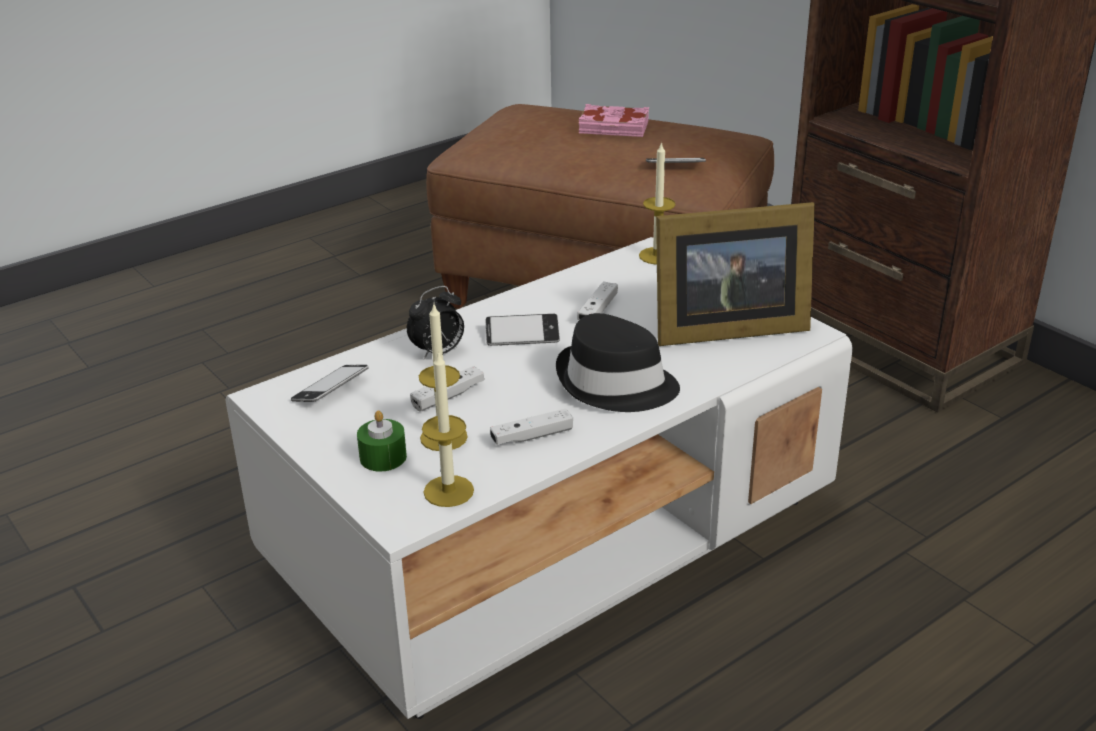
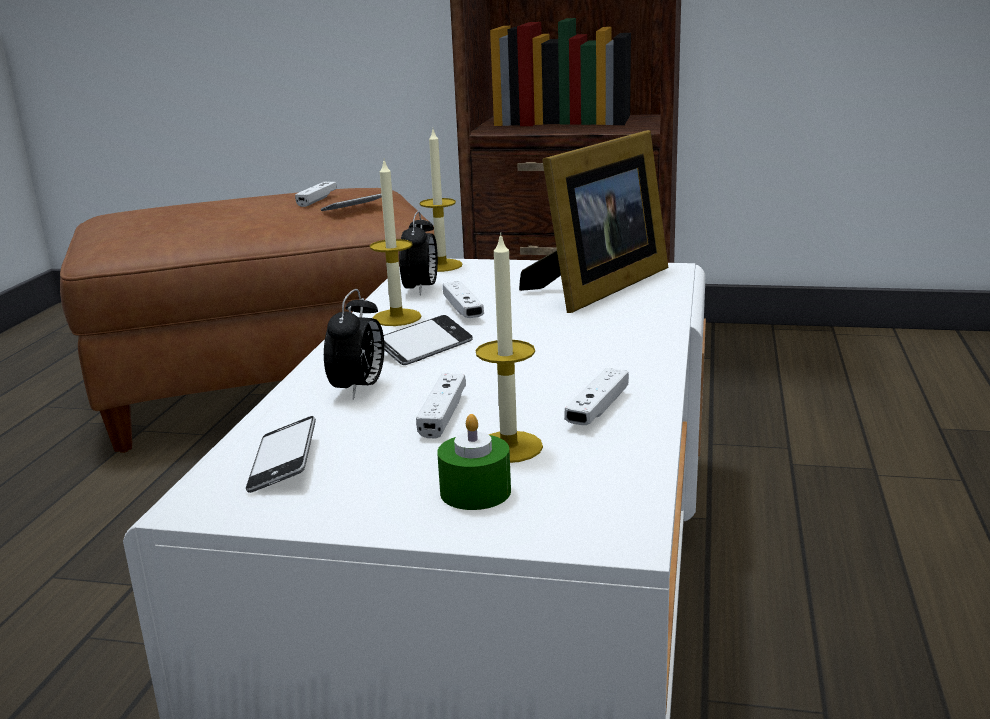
camera: 40 degrees left, 10 degrees down
candle [422,351,474,507] -> candle moved to [370,161,421,326]
black hat [556,313,680,412] -> none
pink book [579,104,649,137] -> none
none -> white game controller [295,181,337,207]
none -> alarm clock [399,211,438,296]

